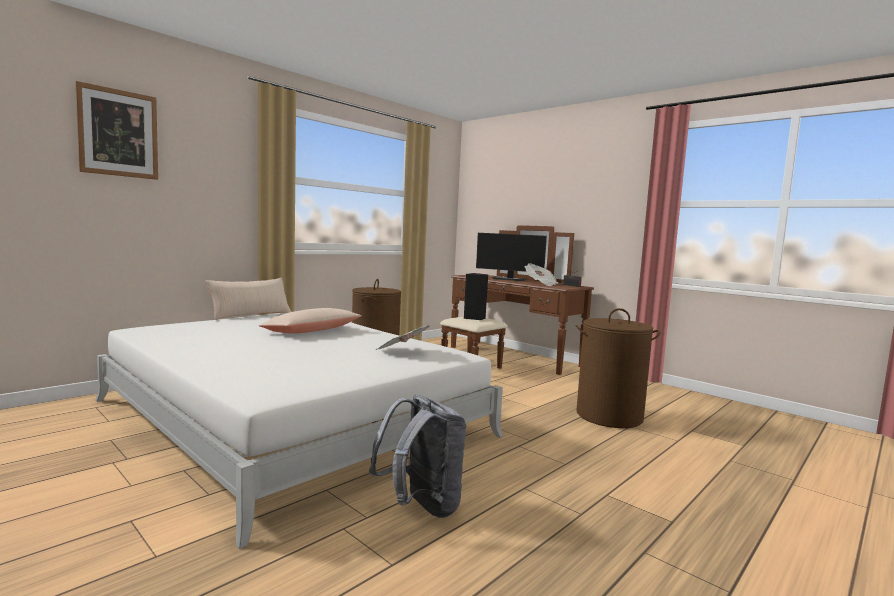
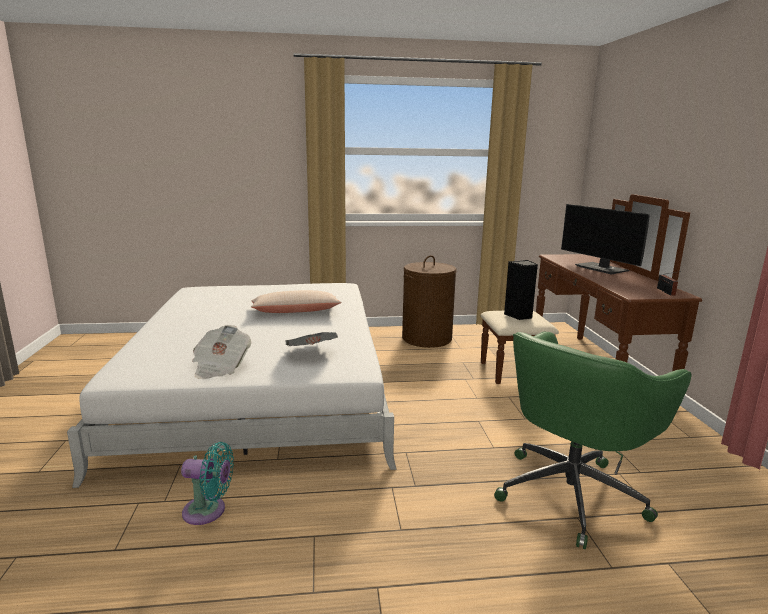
camera: 40 degrees right, 10 degrees up
picture [75,81,158,180] -> none
beige pillow [206,278,291,320] -> none
grey backpack [369,395,466,518] -> turquoise fan [181,442,234,525]
newspaper [525,263,558,286] -> newspaper moved to [192,325,251,379]
brown laundry basket [575,308,660,428] -> green office chair [494,332,692,549]

